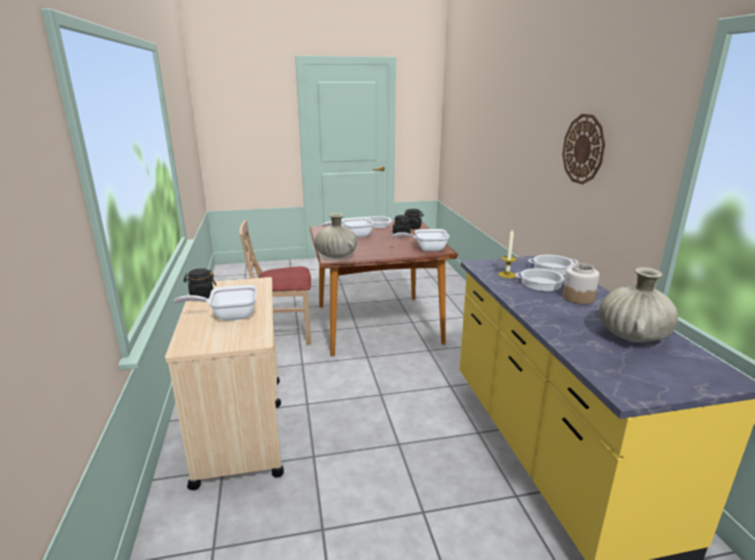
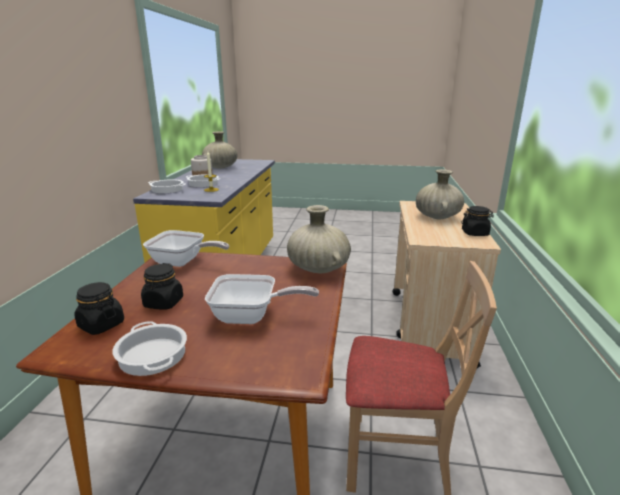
camera: 160 degrees left, 0 degrees up
frying pan [174,285,257,321] -> beige vase [416,169,464,220]
wall clock [562,114,605,185] -> none

